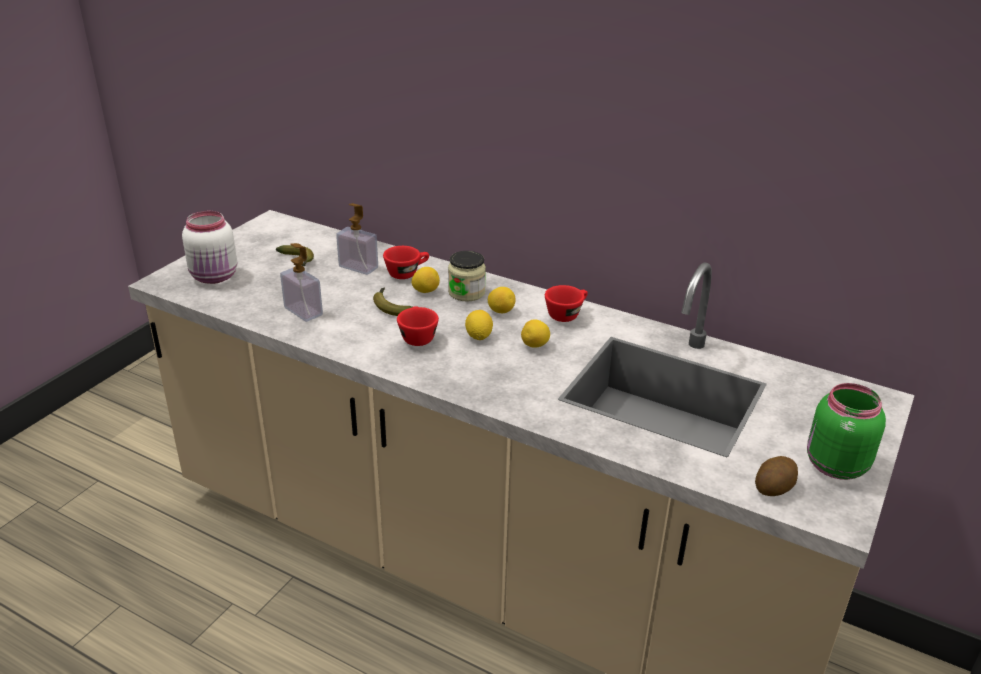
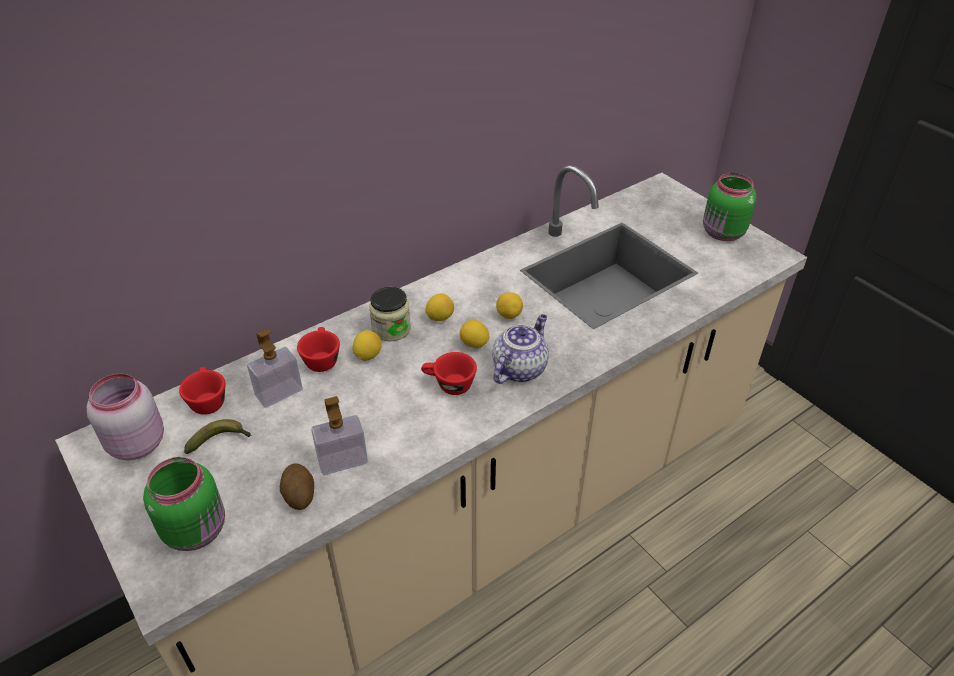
camera: 65 degrees left, 10 degrees up
white jar [182,211,237,284] -> green jar [143,457,225,551]
banana [373,287,412,316] -> none
red cup [545,285,588,322] -> red cup moved to [179,367,225,415]
potato [755,456,798,496] -> potato moved to [280,463,314,510]
none -> pink jar [87,373,164,460]
none -> teapot [492,314,549,384]

